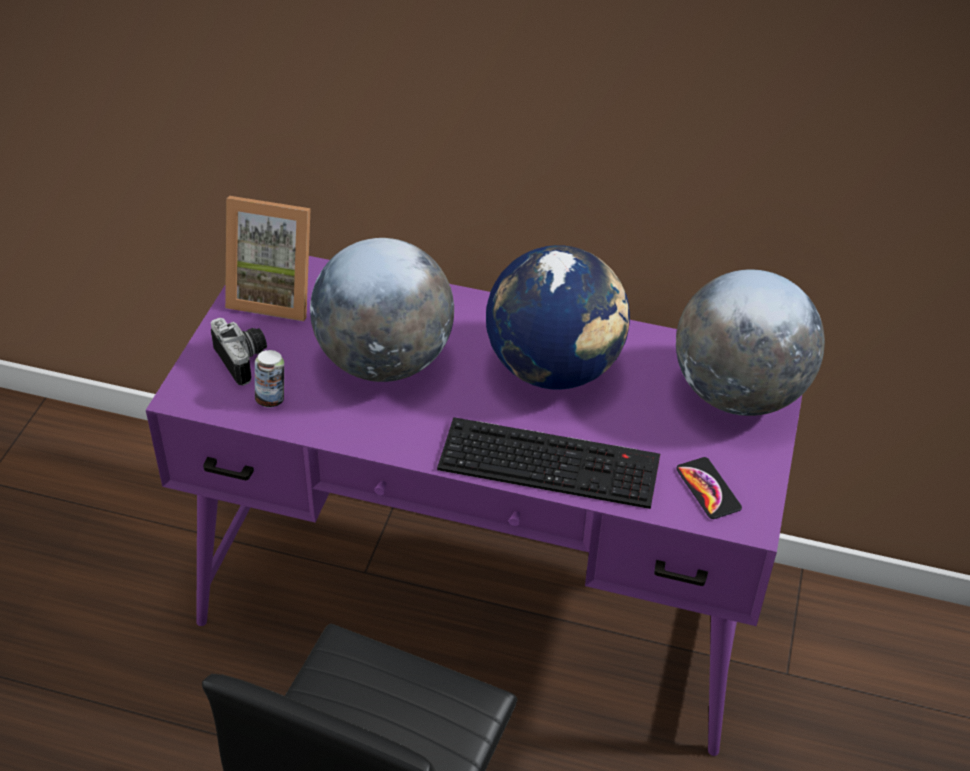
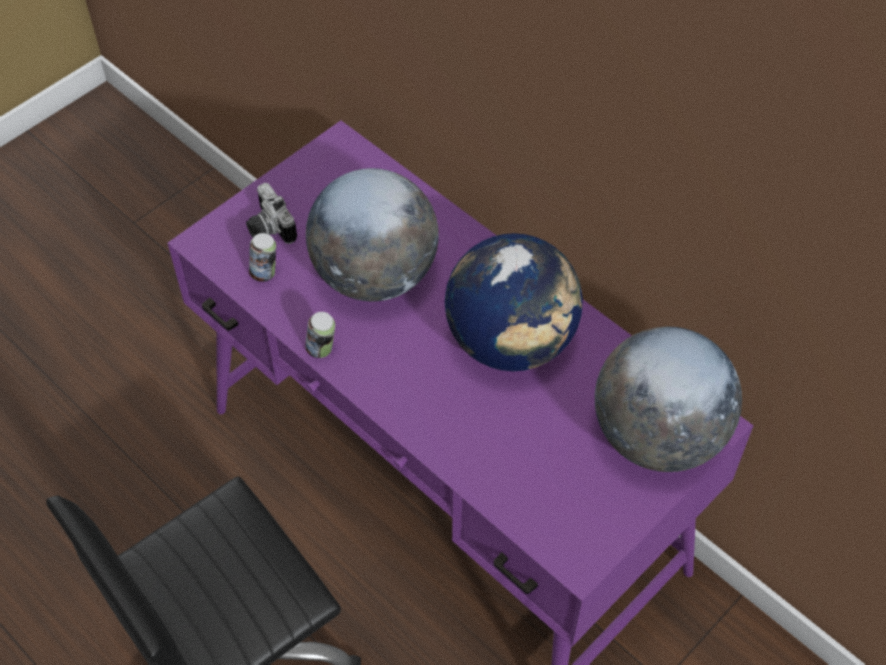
camera: 30 degrees right, 10 degrees up
camera [211,318,267,386] -> camera turned 150 degrees clockwise [246,183,297,244]
picture frame [225,196,311,321] -> none
keyboard [437,417,660,509] -> none
phone [676,457,742,519] -> none
none -> can [305,312,335,358]

